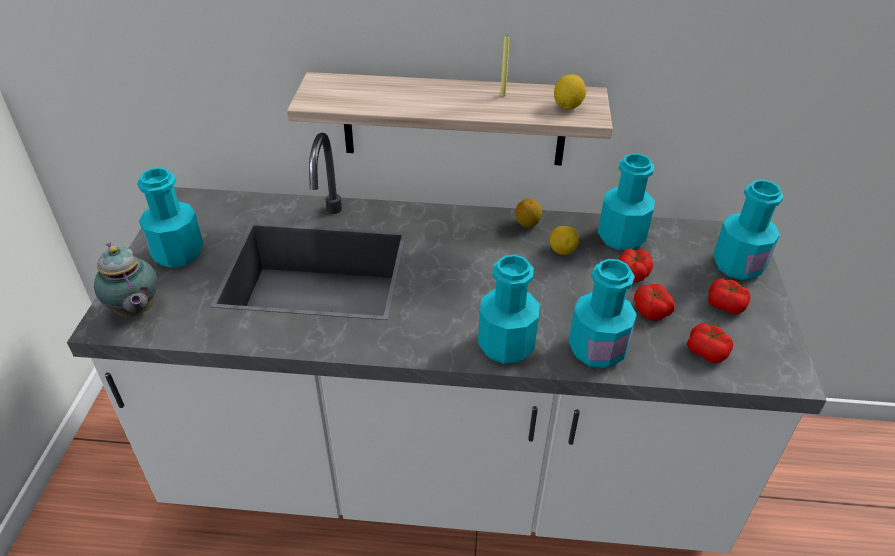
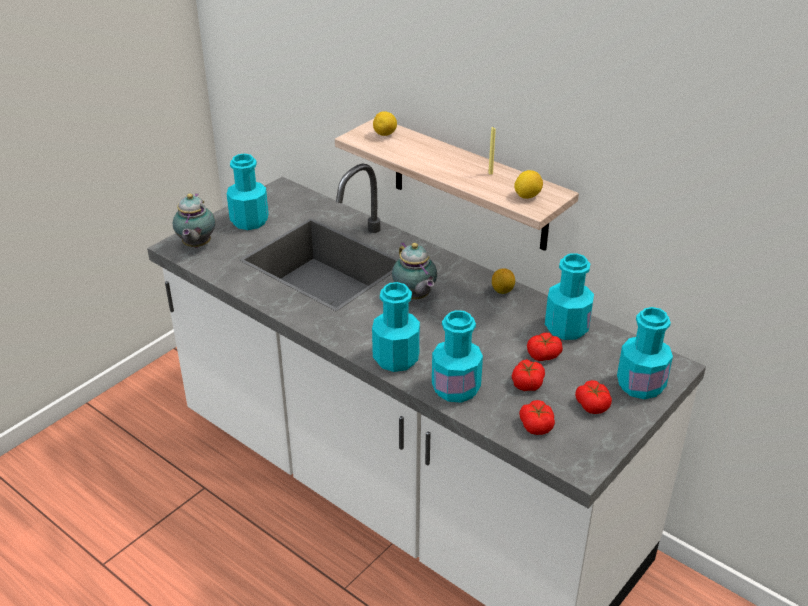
camera: 35 degrees right, 5 degrees down
lemon [549,226,579,255] -> lemon moved to [373,111,397,136]
none -> teapot [392,242,437,300]

